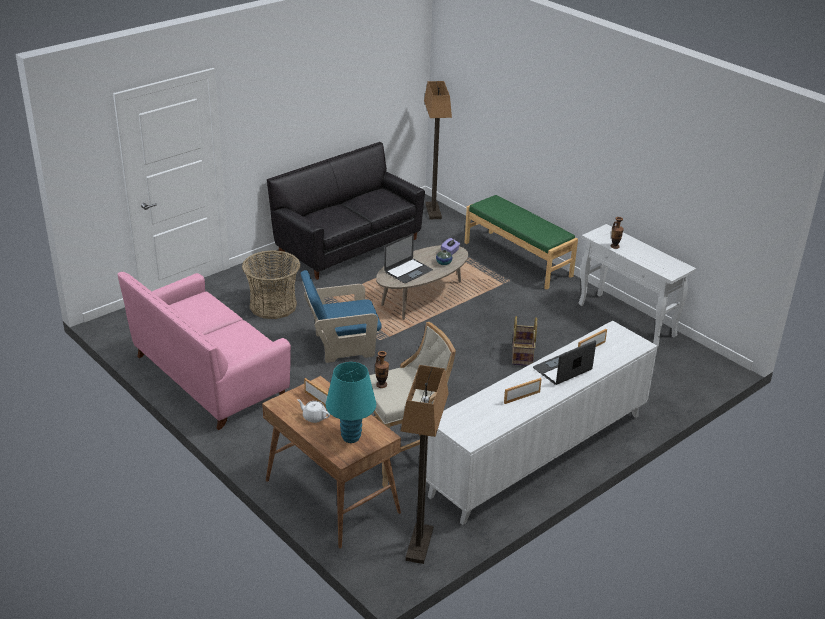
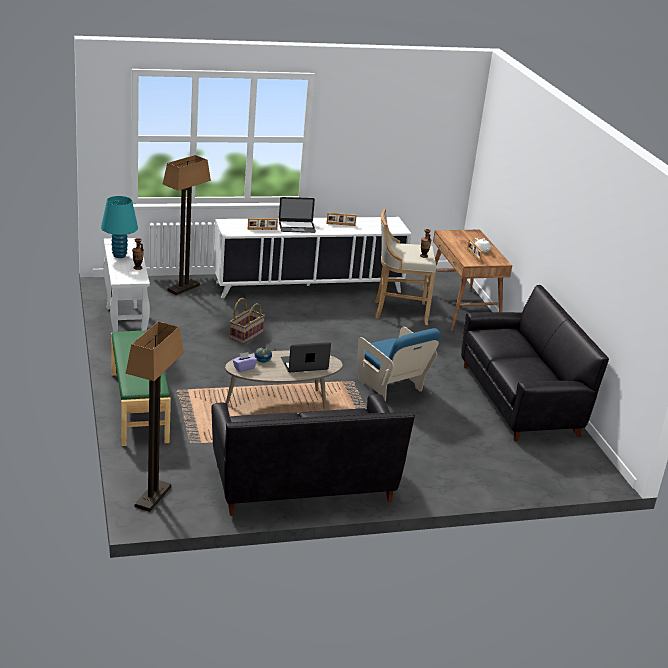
camera: 155 degrees left, 5 degrees down
pink sofa [118,271,291,430] -> black sofa [461,285,609,441]
basket [242,250,300,319] -> none
blue armchair [301,270,382,363] -> blue armchair turned 45 degrees clockwise [358,327,441,401]
turquoise table lamp [326,362,376,443] -> turquoise table lamp moved to [101,196,138,258]
floor lamp [401,365,449,564] -> floor lamp moved to [163,155,211,295]

